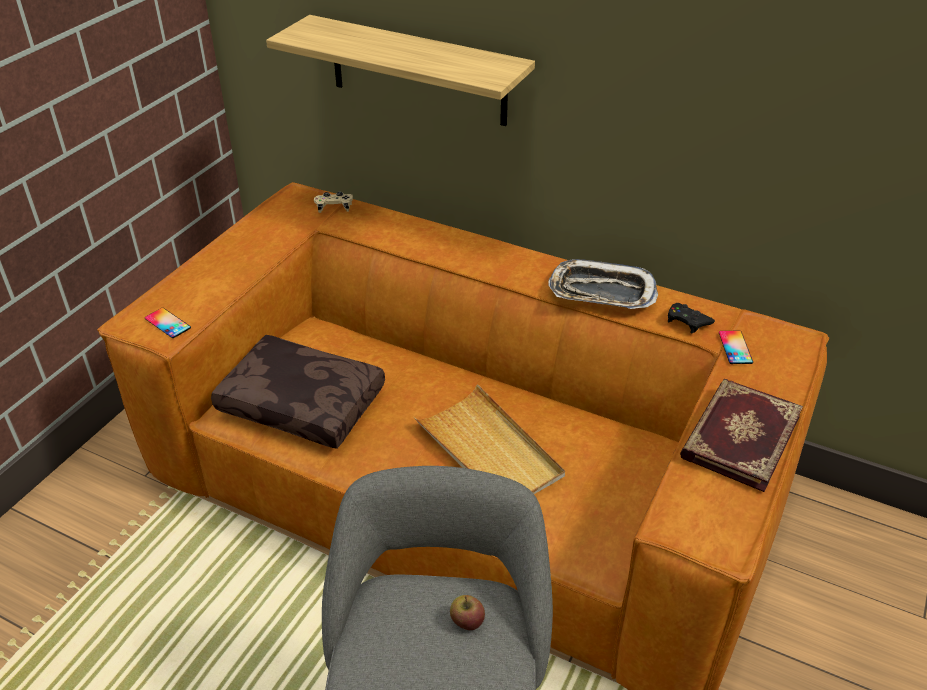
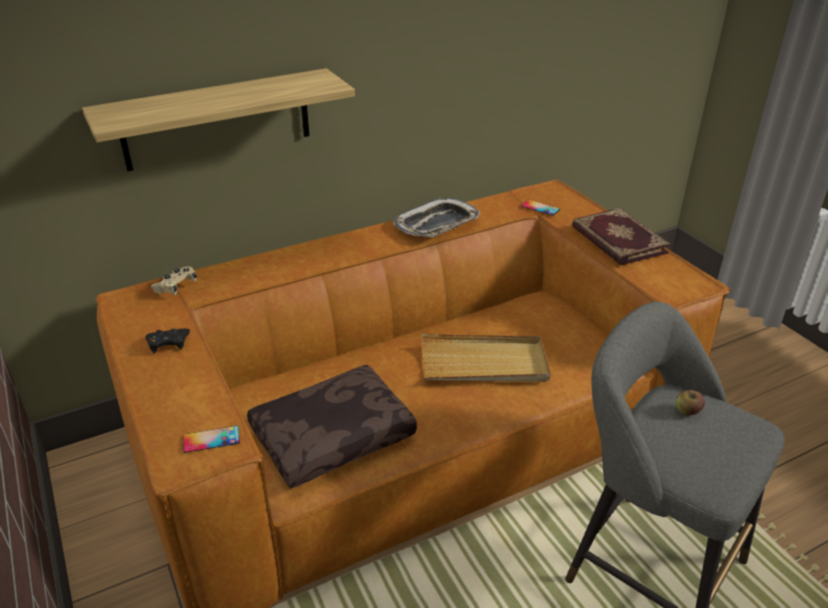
camera: 55 degrees left, 5 degrees down
black game controller [668,303,715,333] -> black game controller moved to [145,328,190,353]

